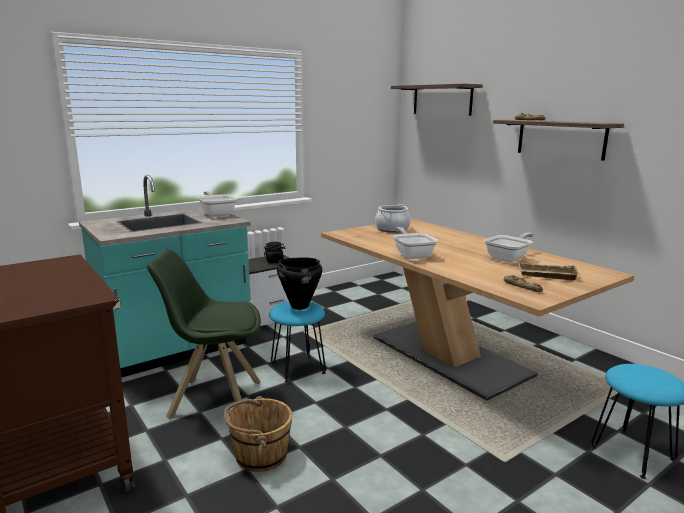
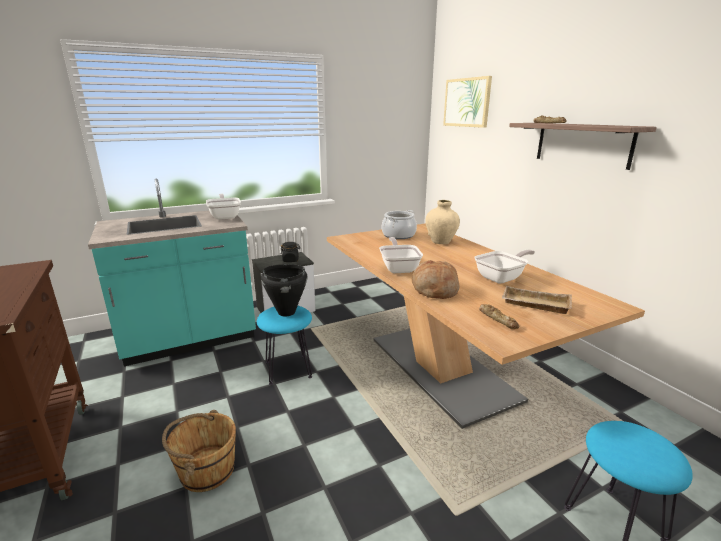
camera: 10 degrees right, 5 degrees up
green chair [147,249,261,419] -> none
shelf [391,84,483,115] -> picture [443,76,492,128]
none -> bread [412,260,459,299]
none -> beige vase [425,200,460,245]

